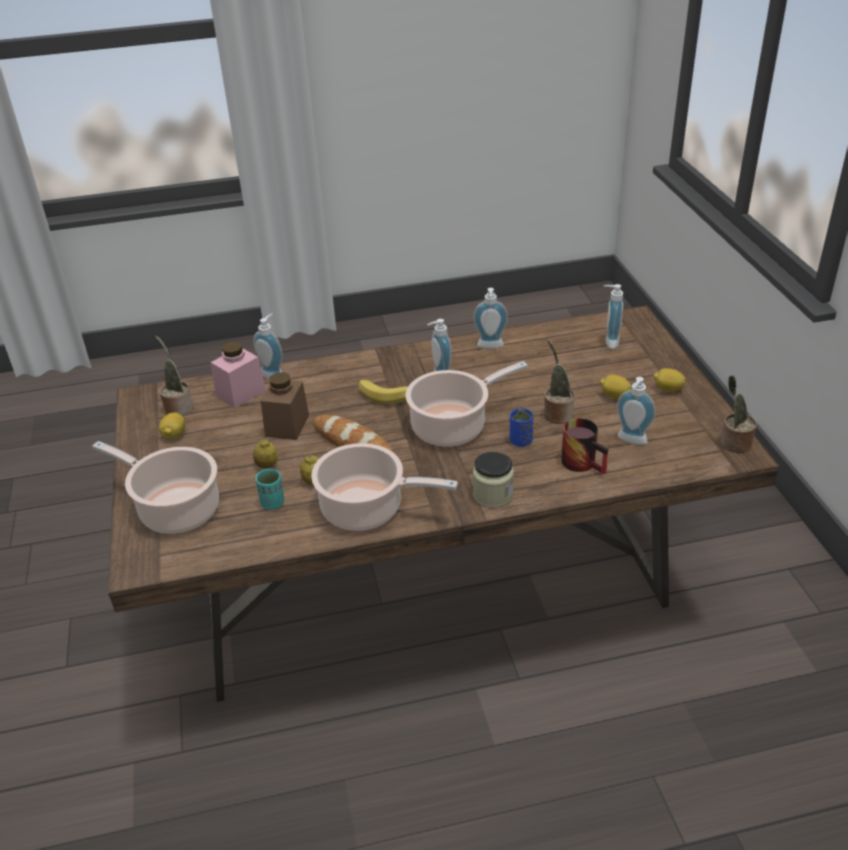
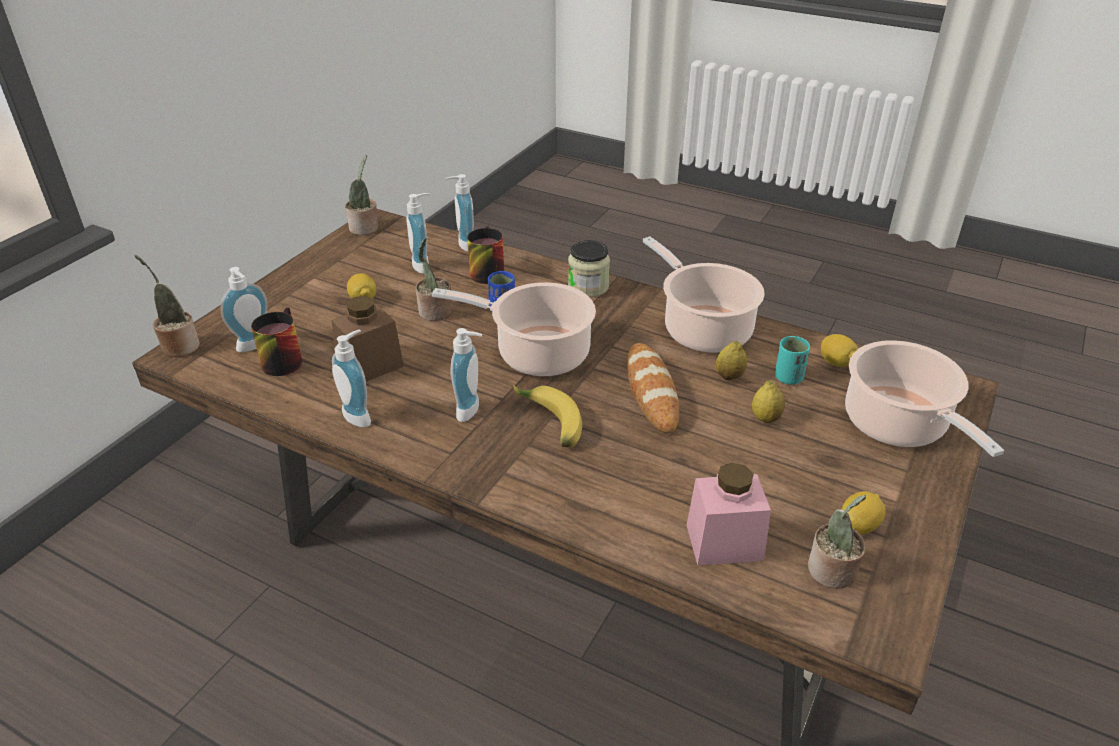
camera: 140 degrees left, 0 degrees up
soap dispenser [254,314,283,380] -> soap dispenser moved to [446,174,474,252]
brown jar [261,372,309,440] -> brown jar moved to [331,296,404,382]
lemon [654,368,686,392] -> lemon moved to [821,334,858,367]
none -> potted plant [134,255,200,357]
none -> mug [251,308,302,376]

